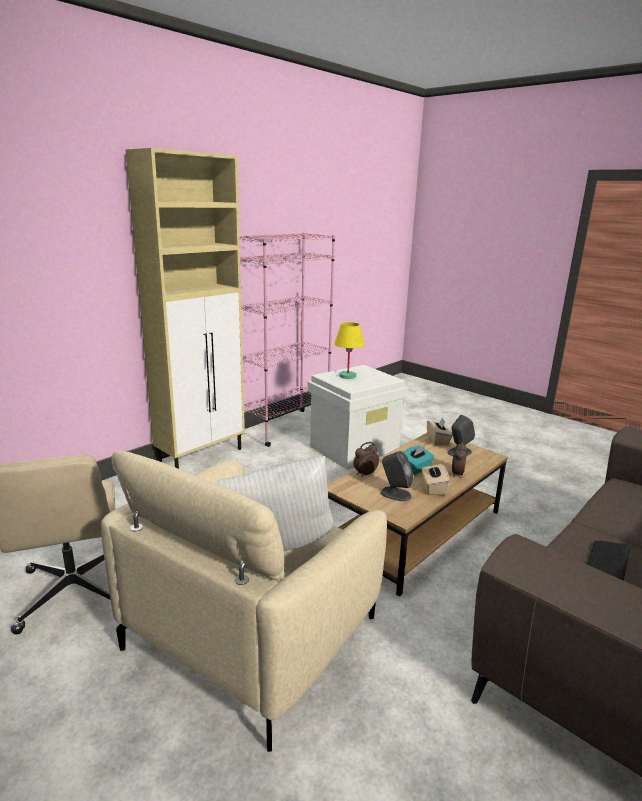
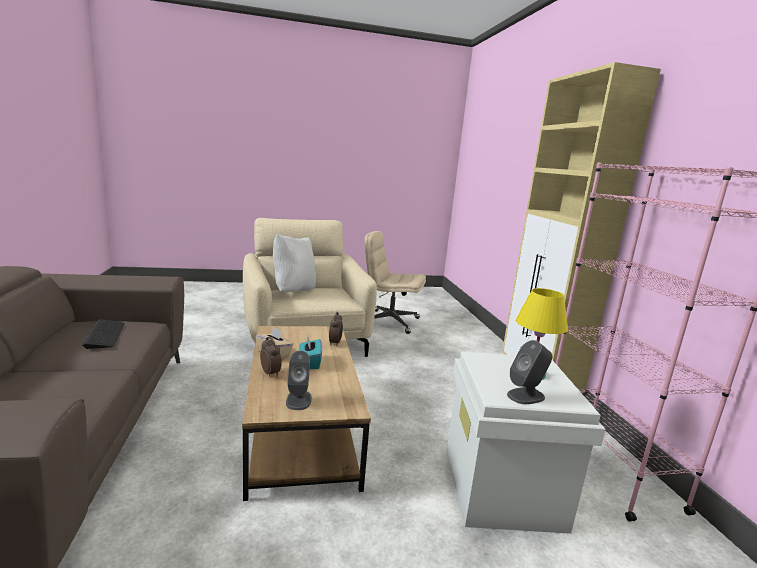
camera: 125 degrees right, 5 degrees down
grey speaker [380,451,413,501] -> grey speaker moved to [507,340,552,404]
beige tissue box [427,418,453,445] -> none

